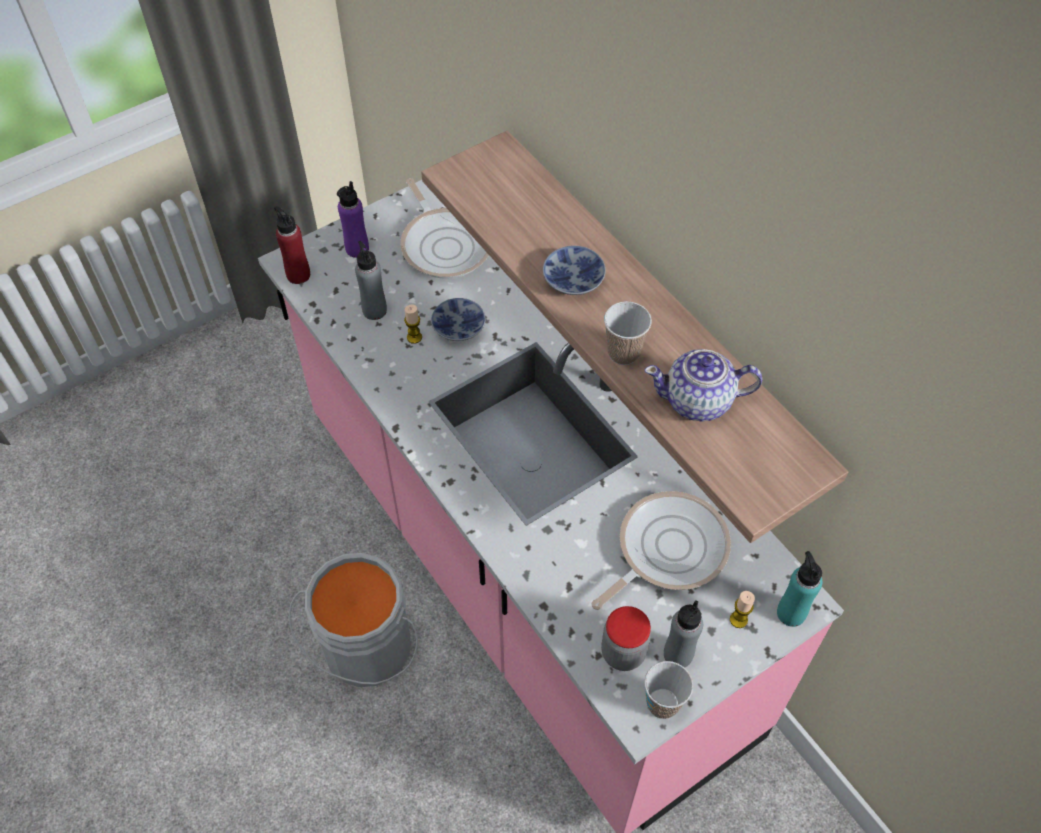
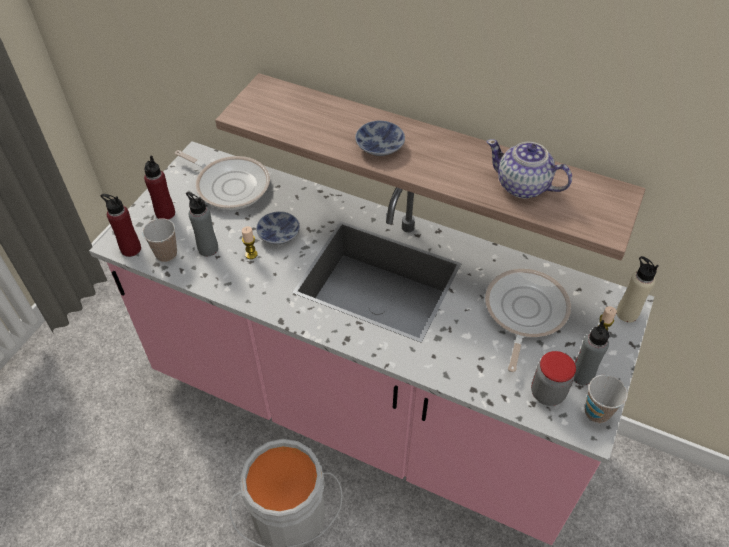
camera: 30 degrees left, 5 degrees down
purple bottle [337,181,369,258] -> red bottle [144,156,175,220]
cup [604,301,652,365] -> cup moved to [142,218,177,262]
teapot [645,349,763,422] -> teapot turned 60 degrees clockwise [487,139,572,199]
turquoise bottle [777,551,822,627] -> beige bottle [616,256,659,322]

